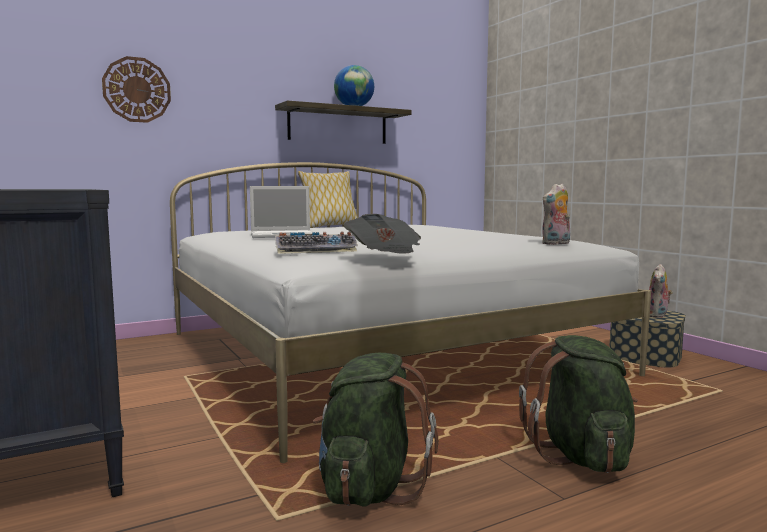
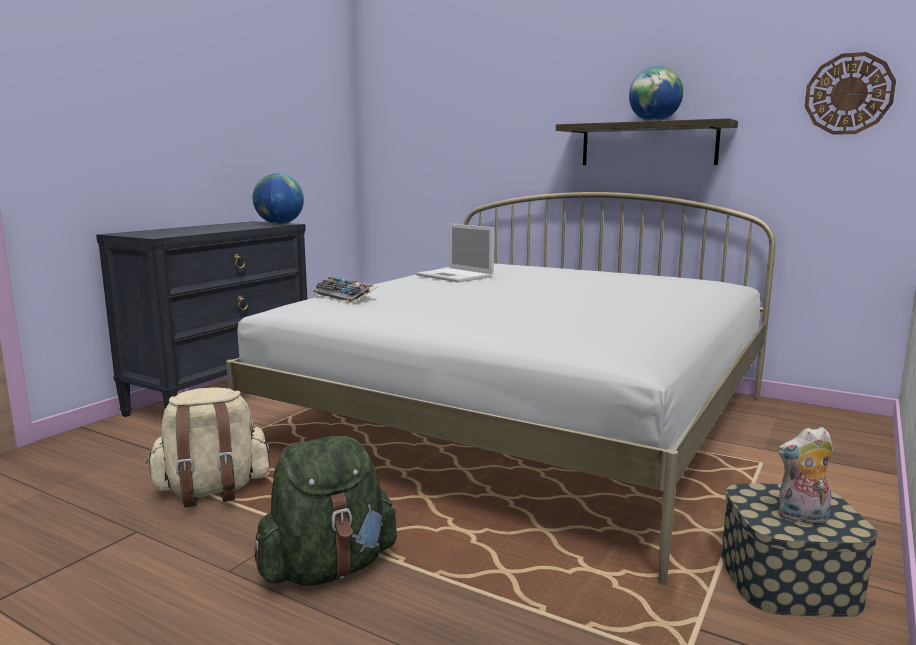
camera: 60 degrees right, 5 degrees up
wall clock [102,56,171,123] -> wall clock moved to [805,52,896,135]
pillow [298,171,358,228] -> none
green backpack [313,353,438,506] -> beige backpack [146,387,270,508]
newspaper [344,214,421,254] -> none
plush toy [542,184,570,245] -> none
none -> globe [253,173,304,224]

